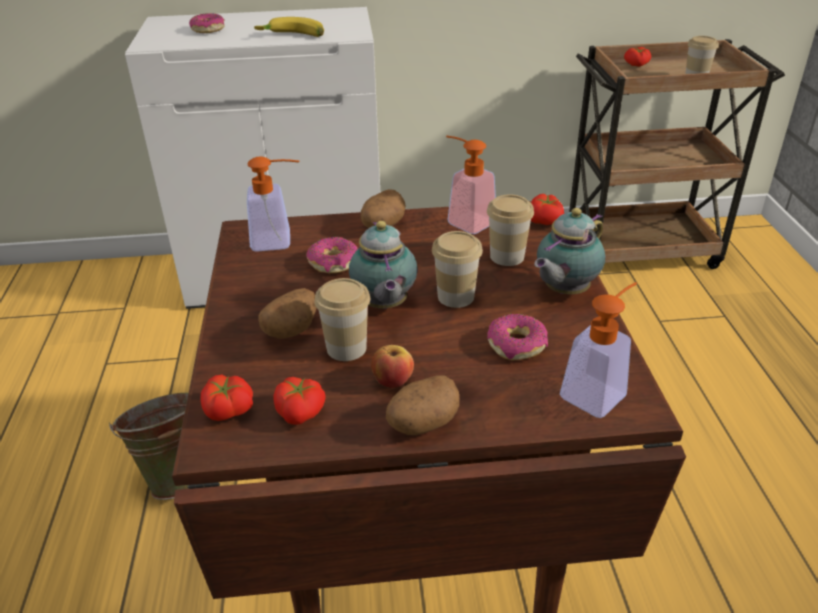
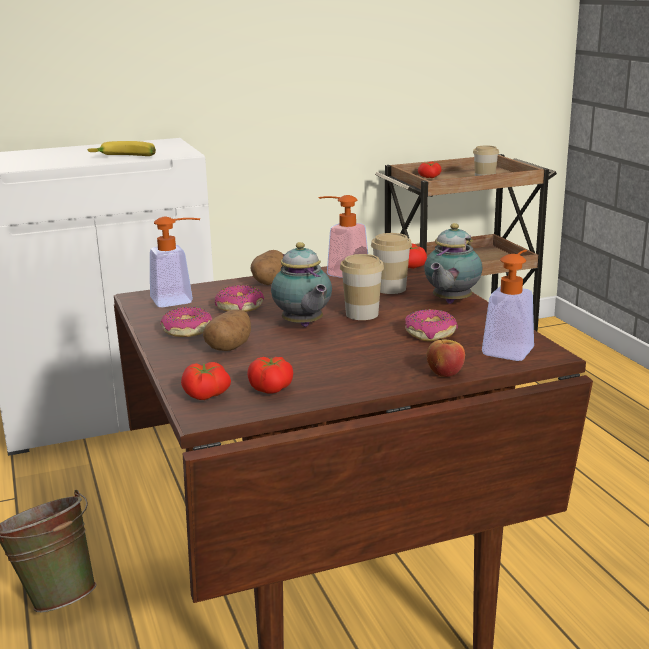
camera: 15 degrees left, 15 degrees down
donut [189,13,225,33] -> donut moved to [160,307,212,337]
cup [315,278,370,361] -> none
apple [371,345,414,388] -> apple moved to [427,338,465,377]
potato [386,375,459,435] -> none

